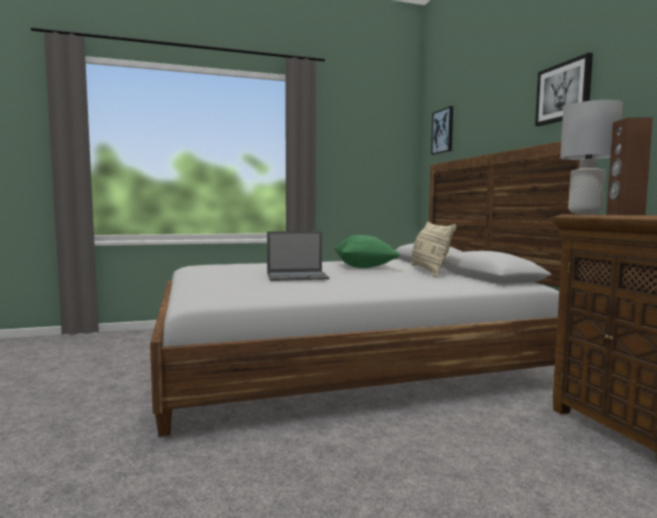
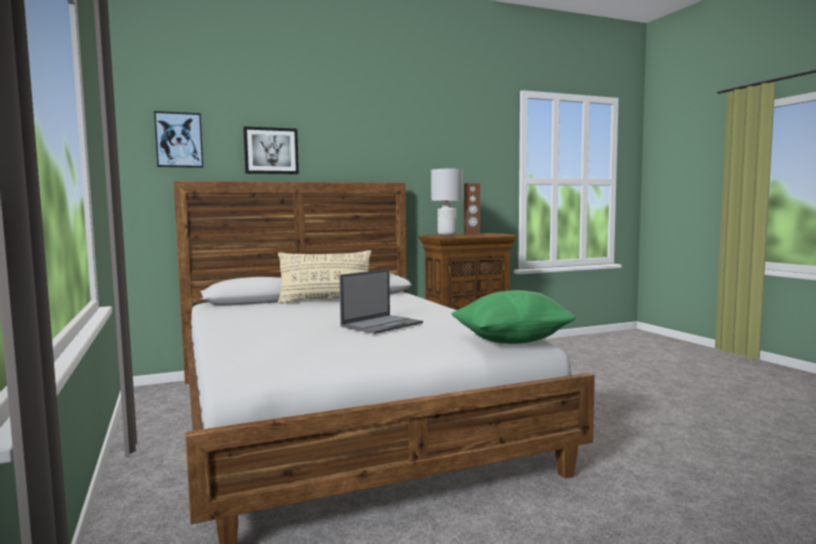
camera: 95 degrees left, 0 degrees up
laptop [267,231,329,281] -> laptop turned 60 degrees clockwise [339,269,423,334]
green pillow [334,235,400,268] -> green pillow moved to [451,290,576,344]
picture [535,53,593,126] -> picture moved to [243,126,299,174]

